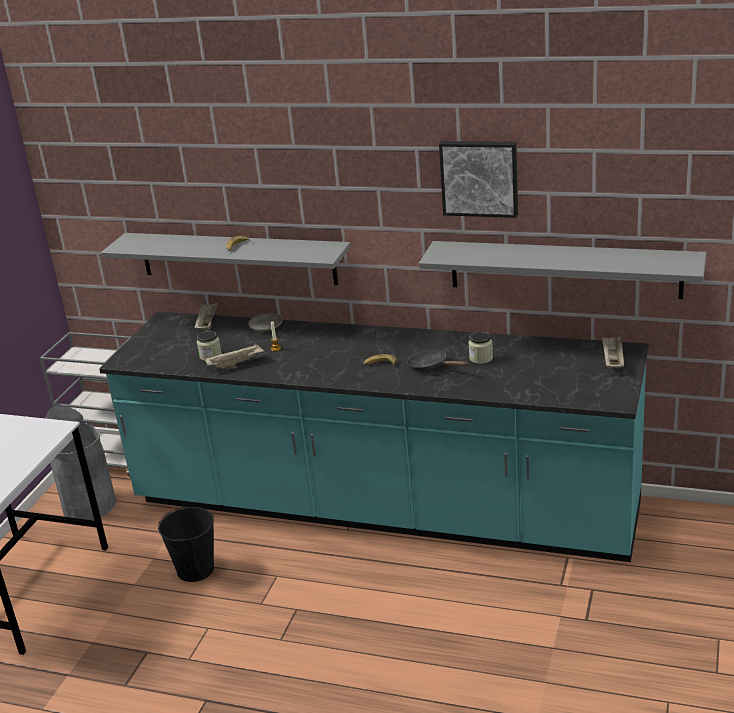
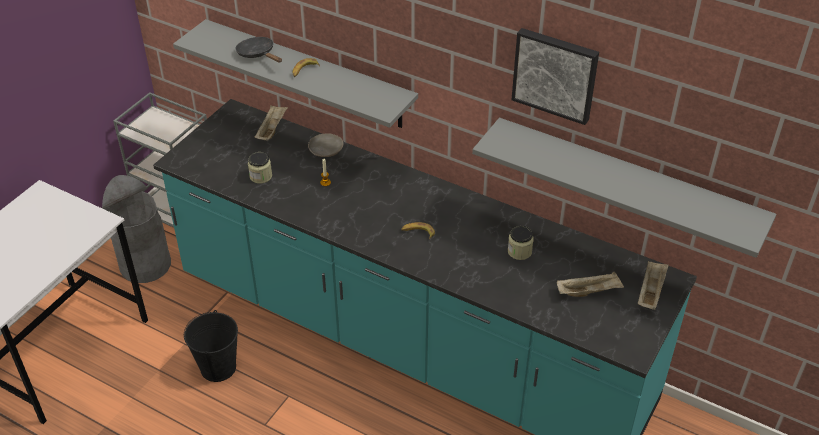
camera: 10 degrees right, 15 degrees up
beige tray [205,343,264,369] -> beige tray moved to [557,272,624,297]
black frying pan [407,350,469,371] -> black frying pan moved to [235,37,282,63]

